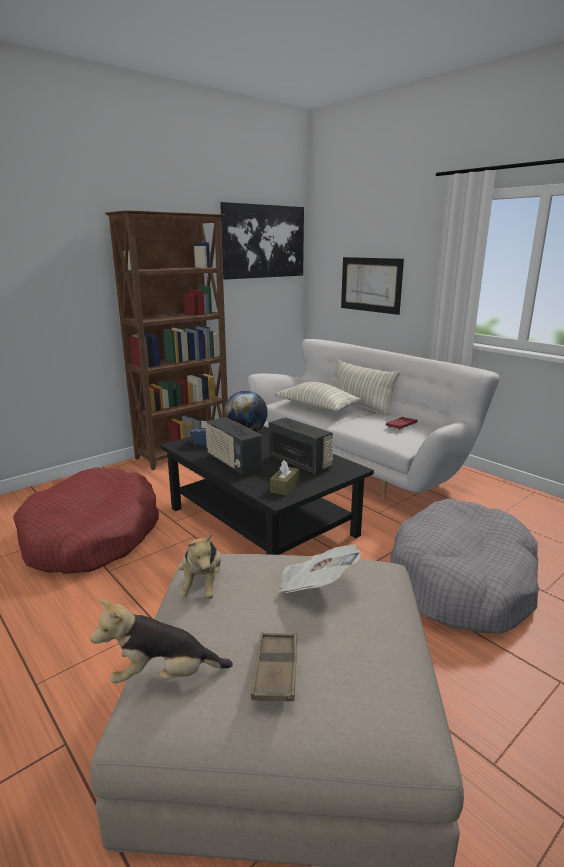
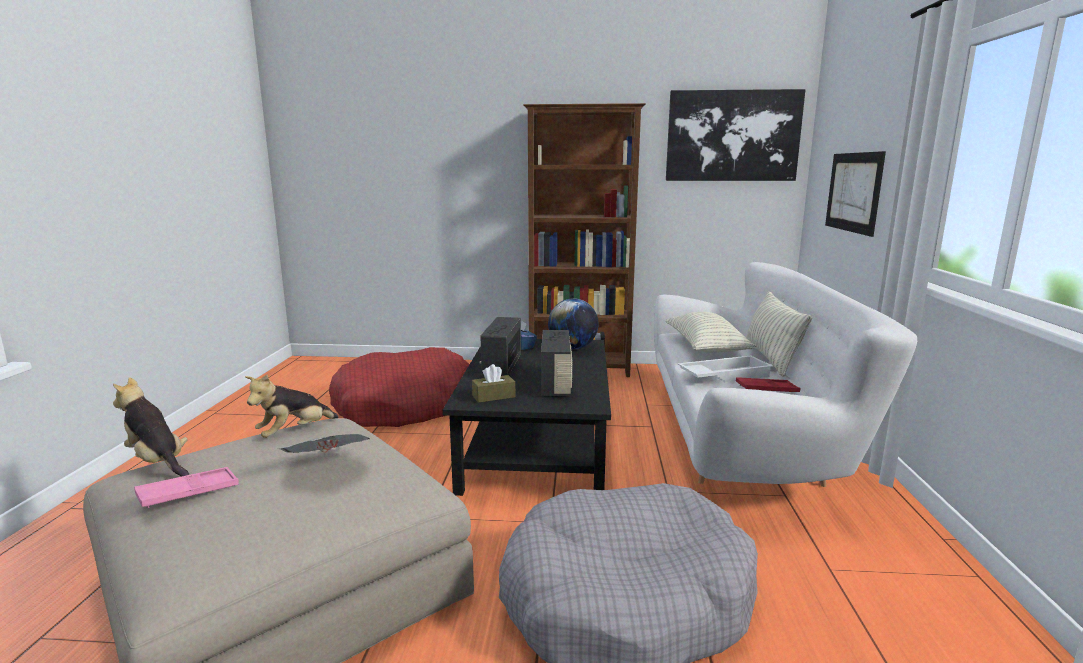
camera: 45 degrees right, 5 degrees down
brown tray [251,633,297,702] -> pink tray [134,467,239,508]
none -> white tray [678,356,773,382]

